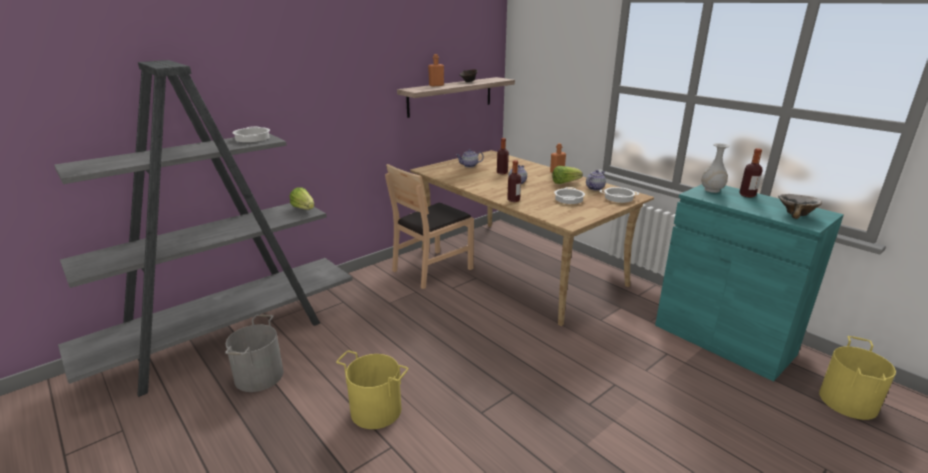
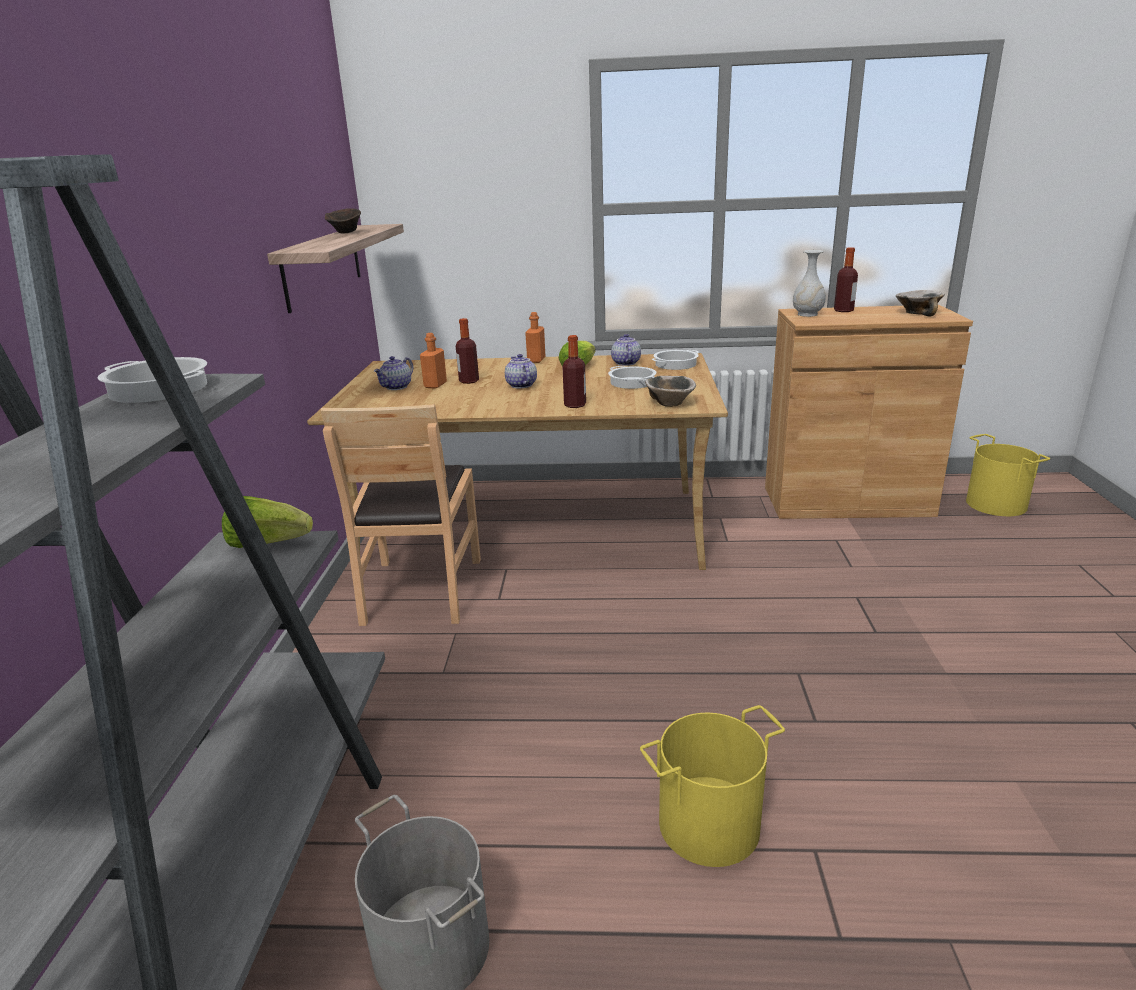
camera: 45 degrees left, 0 degrees up
orange bottle [428,54,444,86] -> orange bottle moved to [420,333,447,389]
turquoise cabinet [655,184,844,382] -> brown cabinet [765,305,973,519]
none -> bowl [645,376,696,407]

